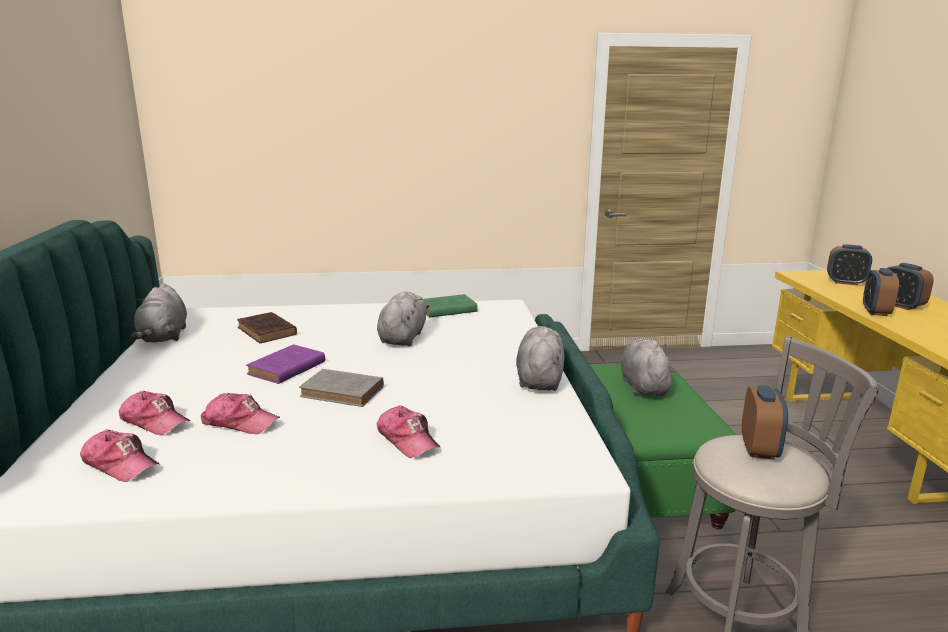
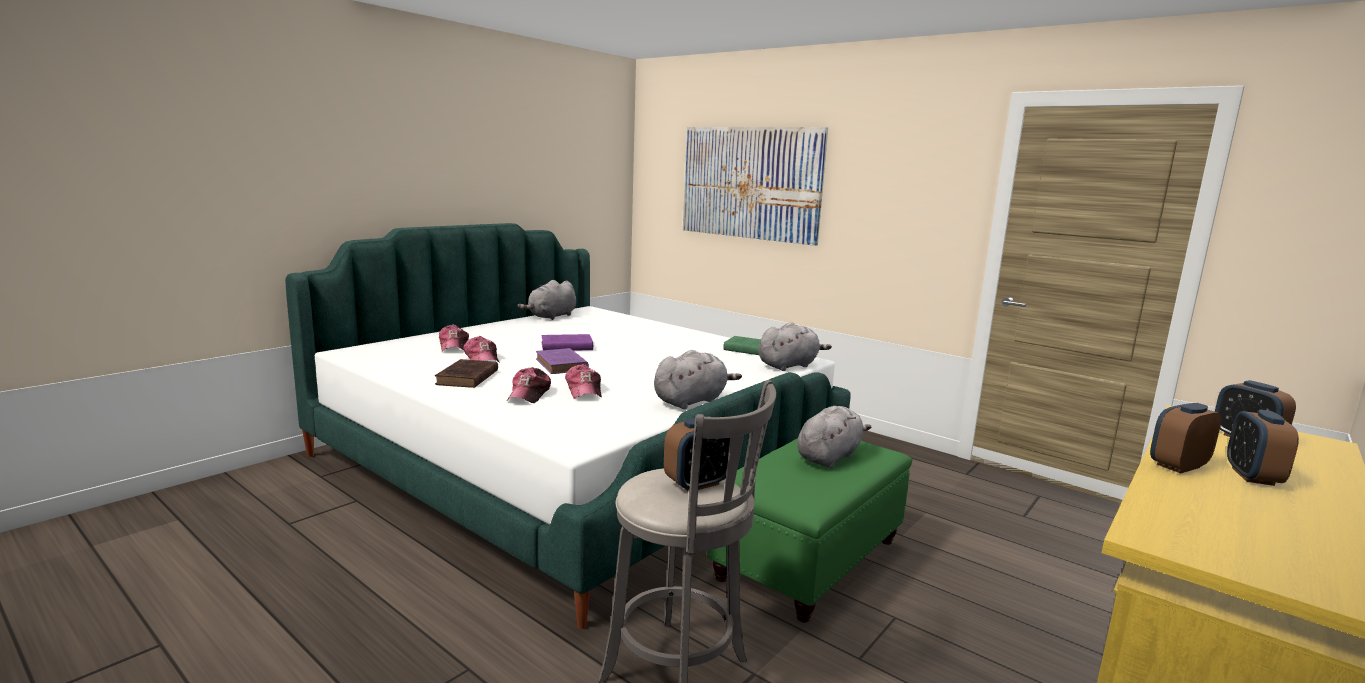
camera: 45 degrees right, 5 degrees down
cap [80,429,159,482] -> cap moved to [565,364,602,399]
brown book [237,312,297,343] -> brown book moved to [435,359,498,388]
grey book [299,369,384,407] -> purple book [536,348,589,374]
grey plush toy [377,292,430,346] -> grey plush toy moved to [759,322,832,371]
none -> picture [683,127,828,246]

